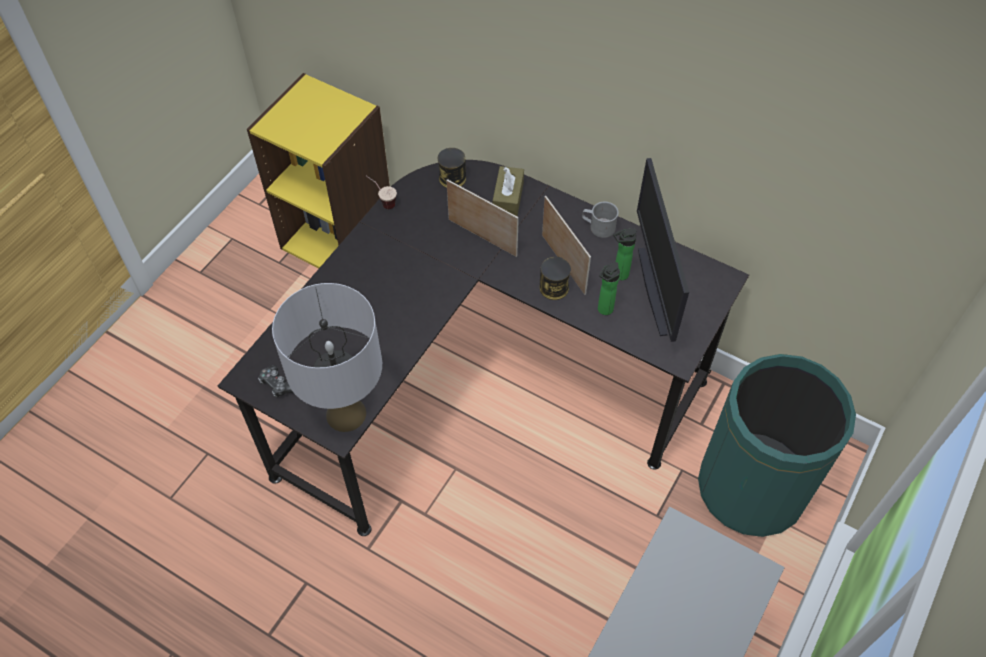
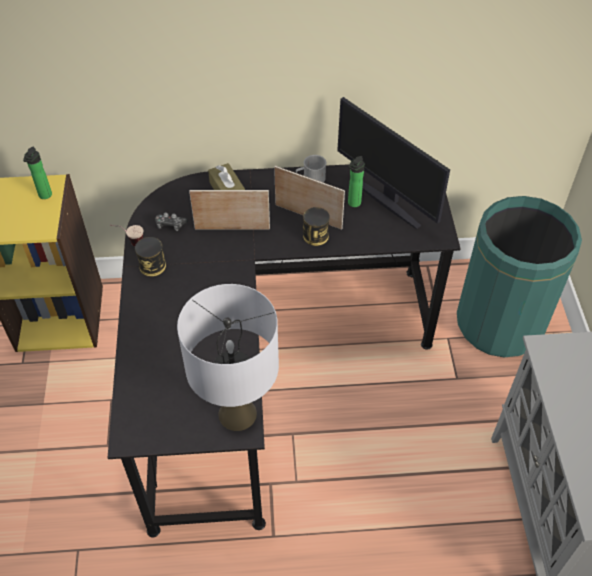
camera: 35 degrees left, 5 degrees down
game controller [258,365,293,397] -> game controller moved to [155,212,188,231]
can [438,148,466,188] -> can moved to [135,237,166,277]
bottle [598,262,620,315] -> bottle moved to [23,147,52,199]

